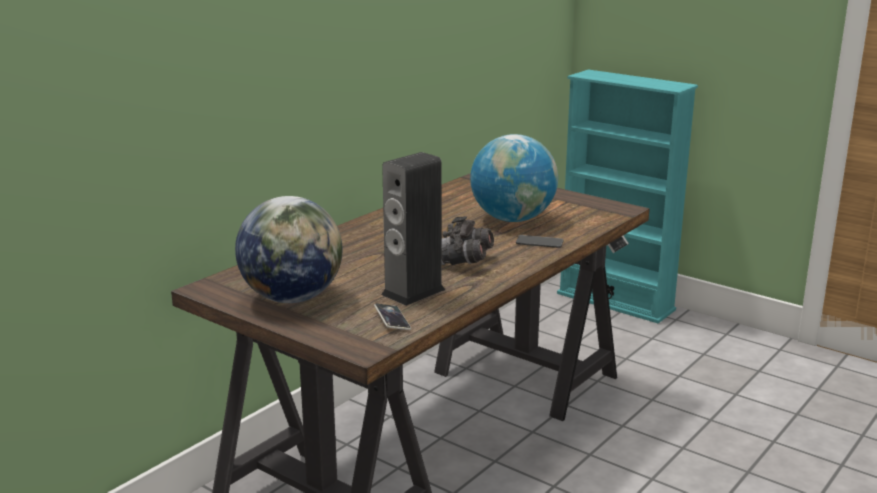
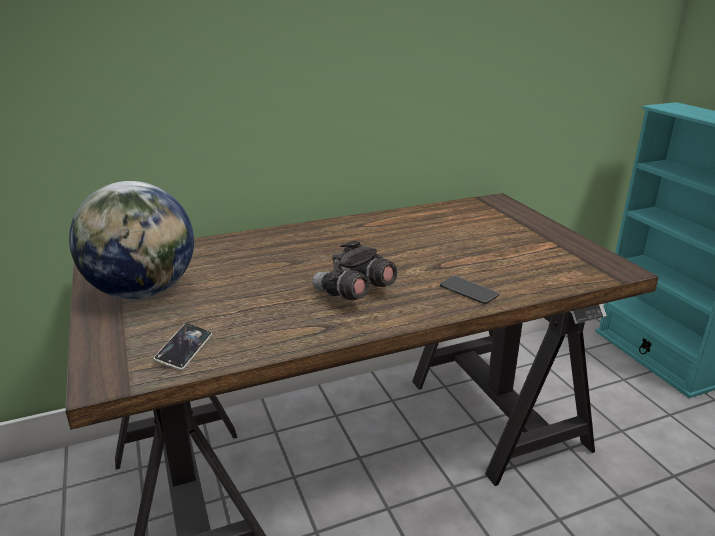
camera: 30 degrees right, 5 degrees up
speaker [381,152,445,306] -> none
globe [470,134,558,222] -> none

